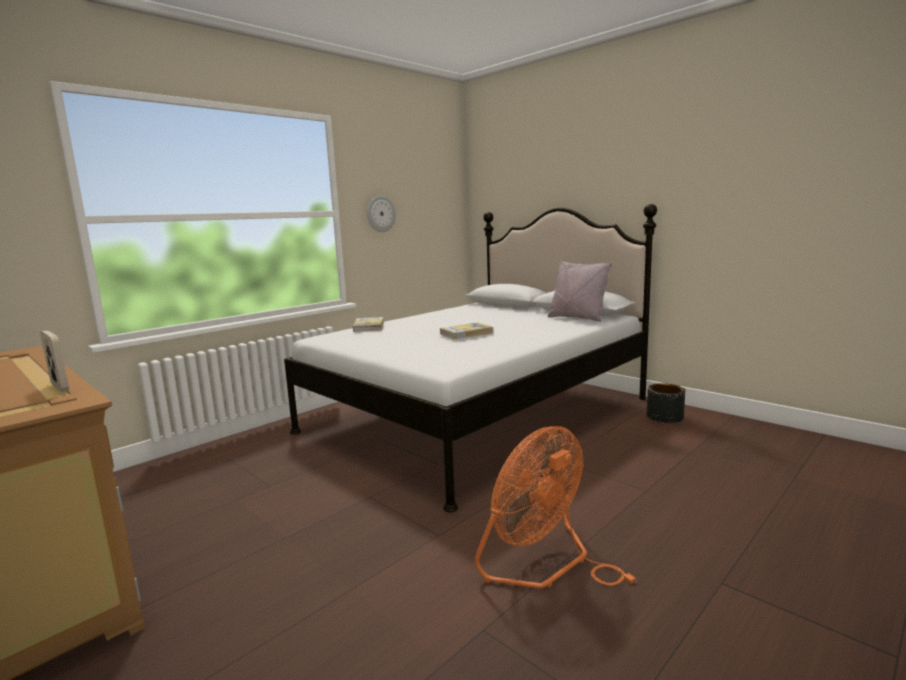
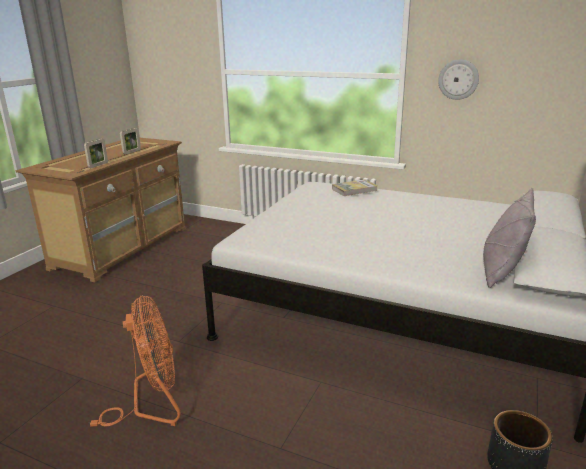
camera: 70 degrees right, 10 degrees up
book [439,323,493,339] -> none
orange fan [475,426,637,588] -> orange fan turned 45 degrees clockwise [89,296,181,426]
none -> picture frame [120,128,141,154]

